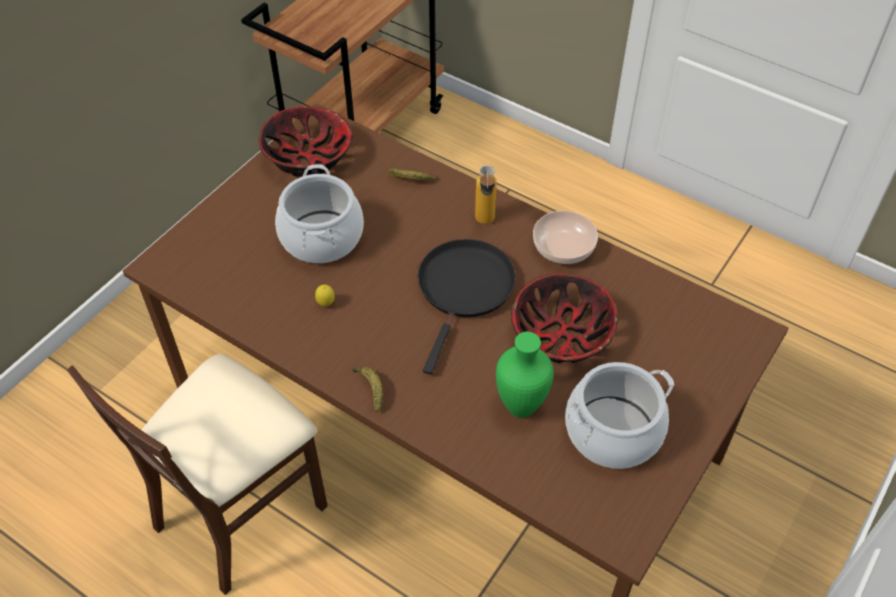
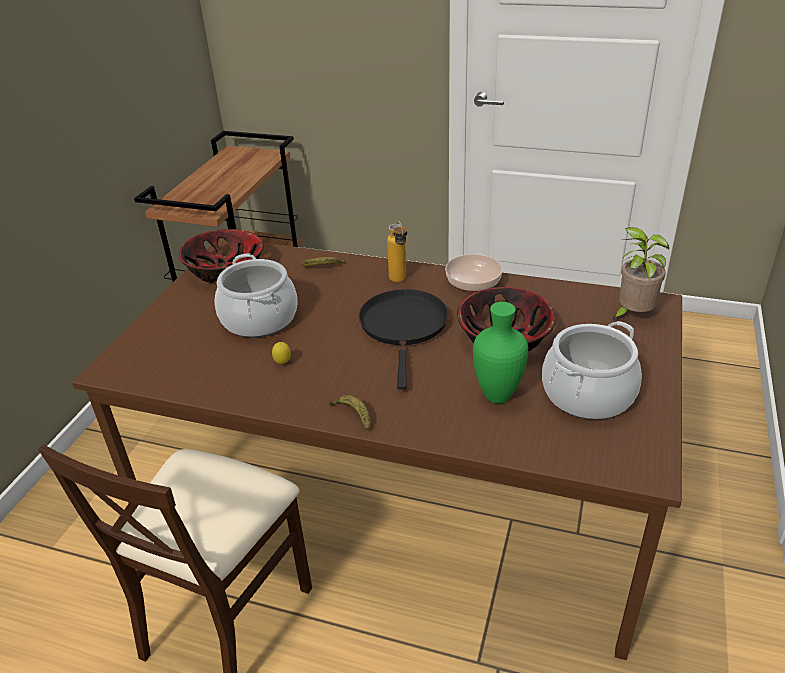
camera: 15 degrees left, 15 degrees down
none -> potted plant [611,227,670,320]

